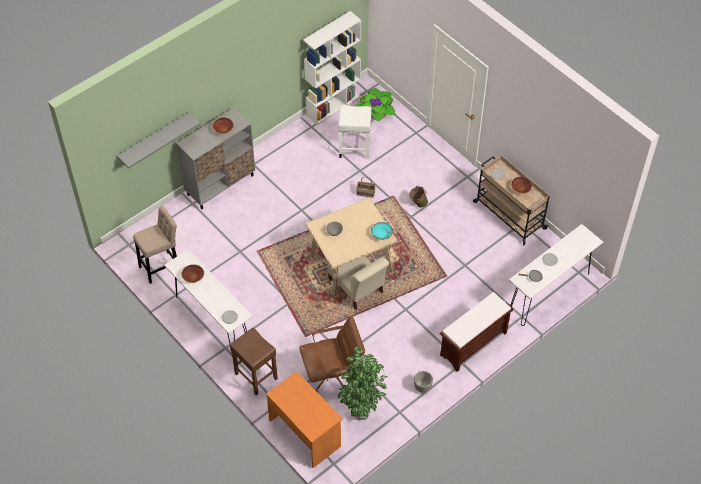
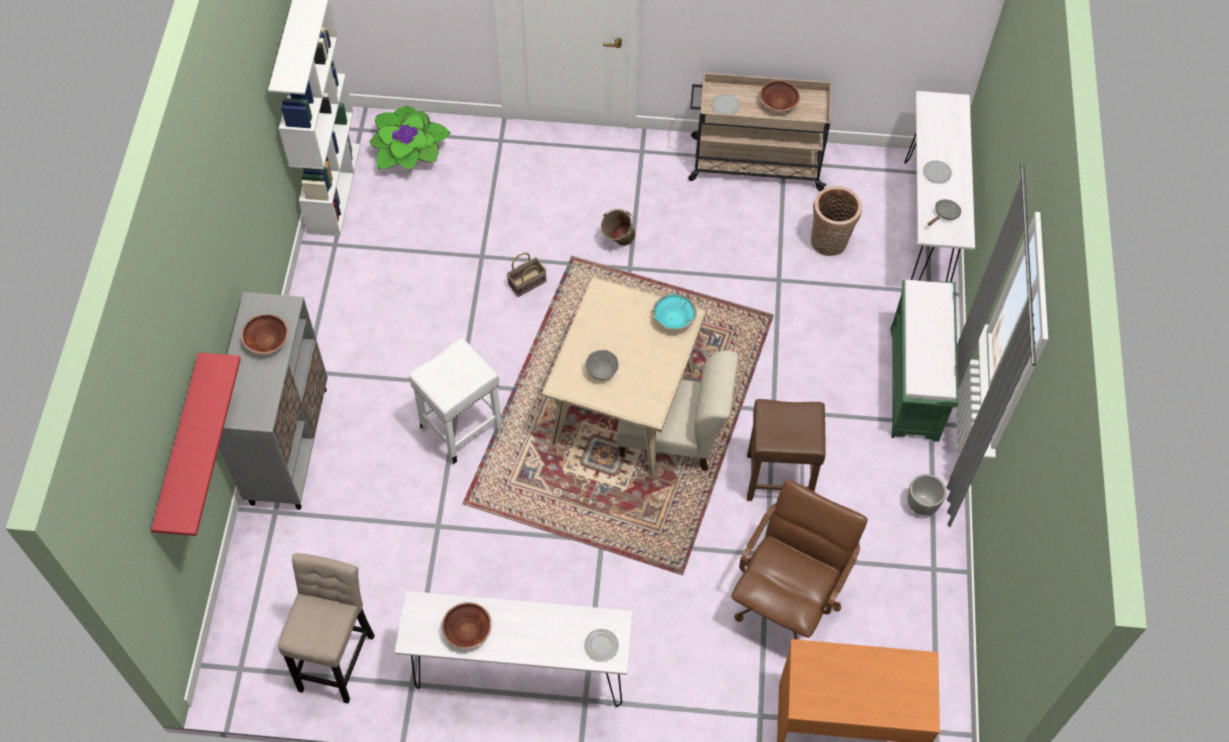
camera: 45 degrees left, 5 degrees up
grey shelf [117,112,200,169] -> red shelf [151,352,241,536]
brown stool [230,328,278,396] -> brown stool moved to [747,399,826,501]
potted plant [337,346,387,420] -> none
white stool [338,105,372,159] -> white stool moved to [409,338,503,464]
brown bench [440,292,513,372] -> green bench [891,280,959,442]
none -> basket [811,186,862,256]

